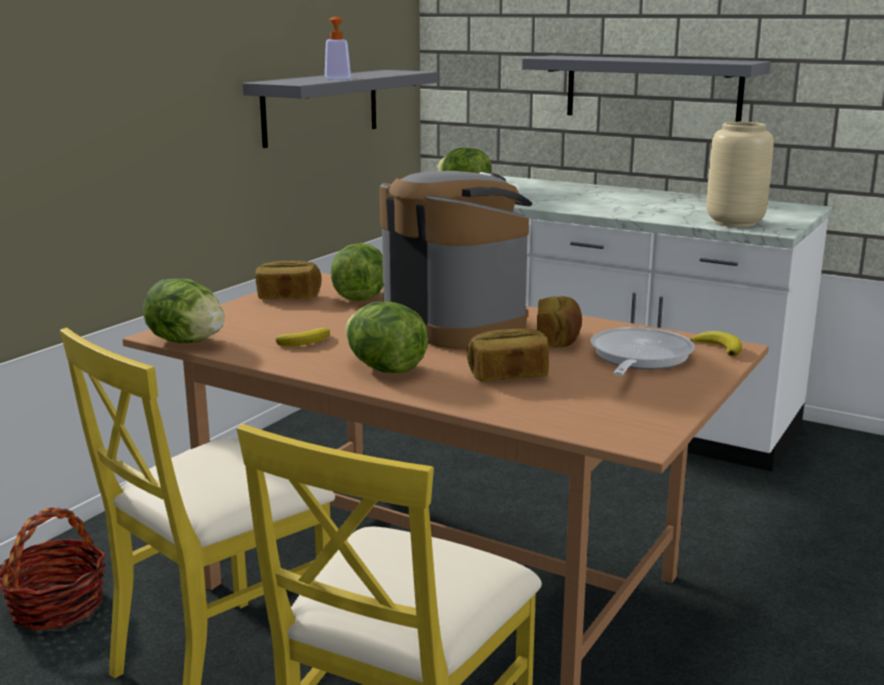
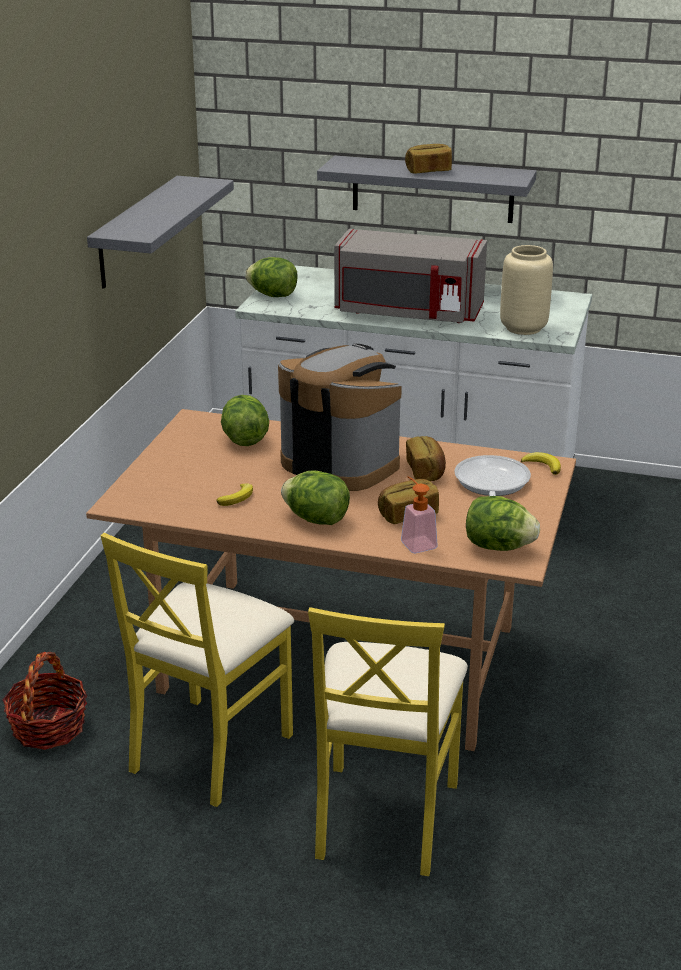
camera: 15 degrees left, 10 degrees up
lettuce [143,278,225,343] -> lettuce moved to [466,496,540,551]
bread [255,261,322,299] -> bread moved to [405,144,452,174]
soap dispenser [325,17,351,79] -> soap dispenser moved to [401,476,438,553]
none -> grey microwave [334,229,487,323]

